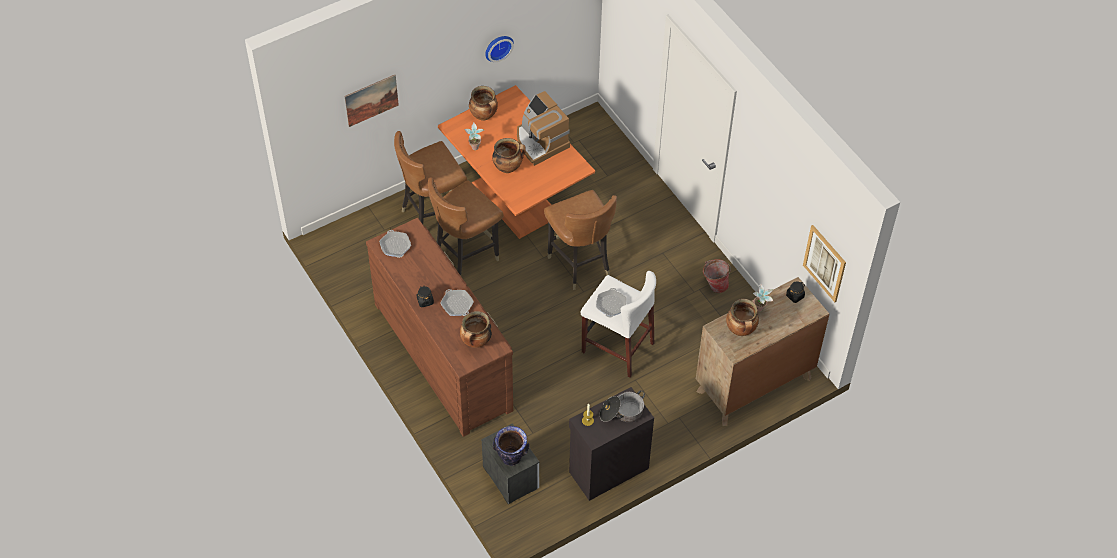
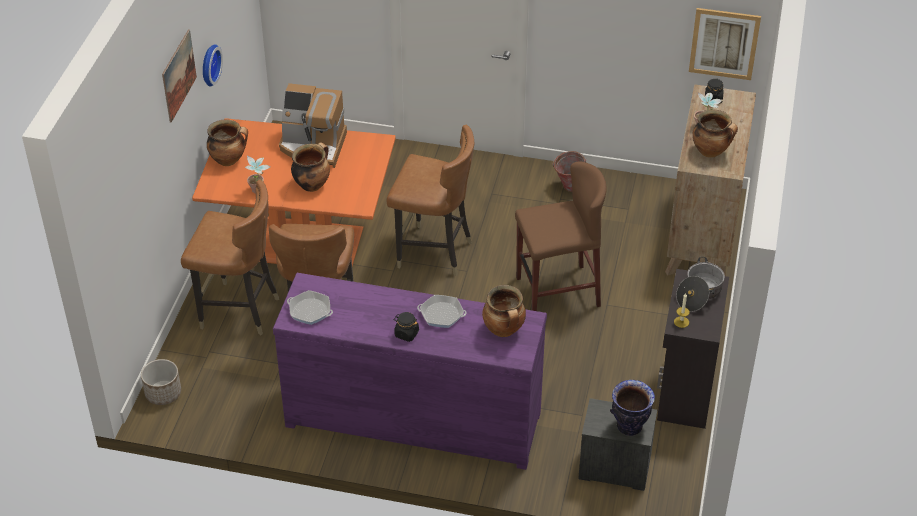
camera: 45 degrees left, 10 degrees down
picture [345,75,399,127] -> picture moved to [162,29,197,123]
brown dresser [366,218,513,437] -> purple dresser [273,273,547,470]
brown chair [394,131,467,224] -> brown chair turned 90 degrees counterclockwise [181,180,279,335]
white stool [580,271,656,377] -> brown stool [515,162,607,311]
frying pan [596,288,626,317] -> none
none -> planter [141,359,181,405]

